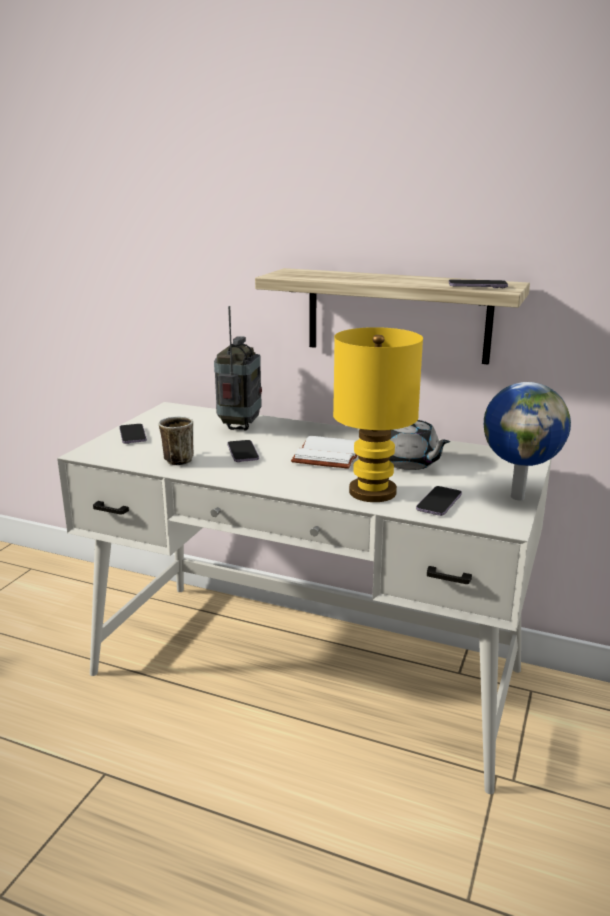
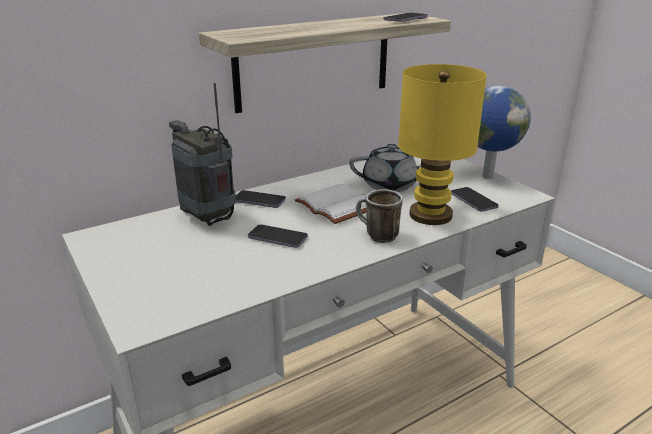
camera: 55 degrees left, 5 degrees up
phone [119,424,147,444] -> phone moved to [236,190,286,208]
mug [159,416,194,465] -> mug moved to [356,189,403,243]

